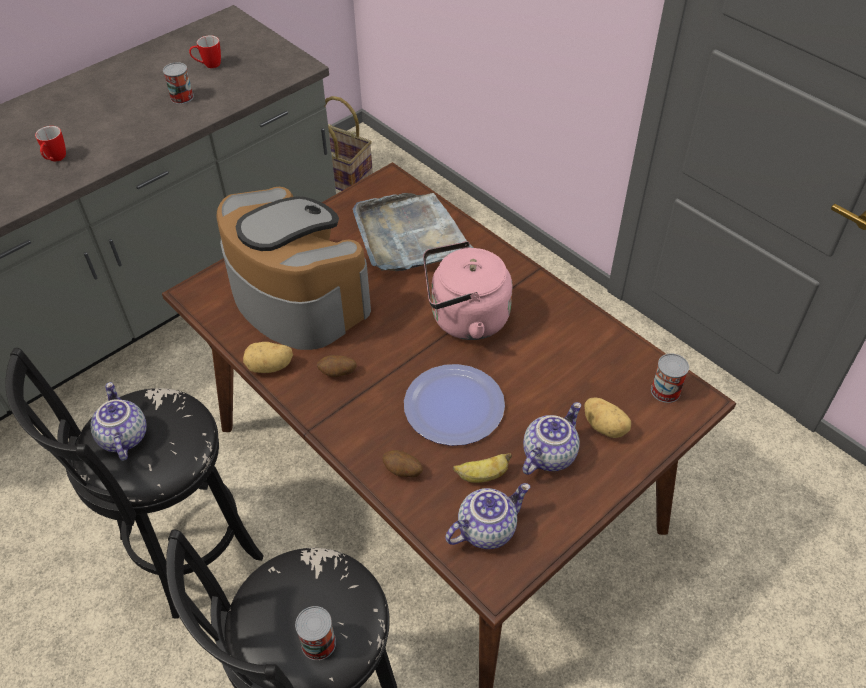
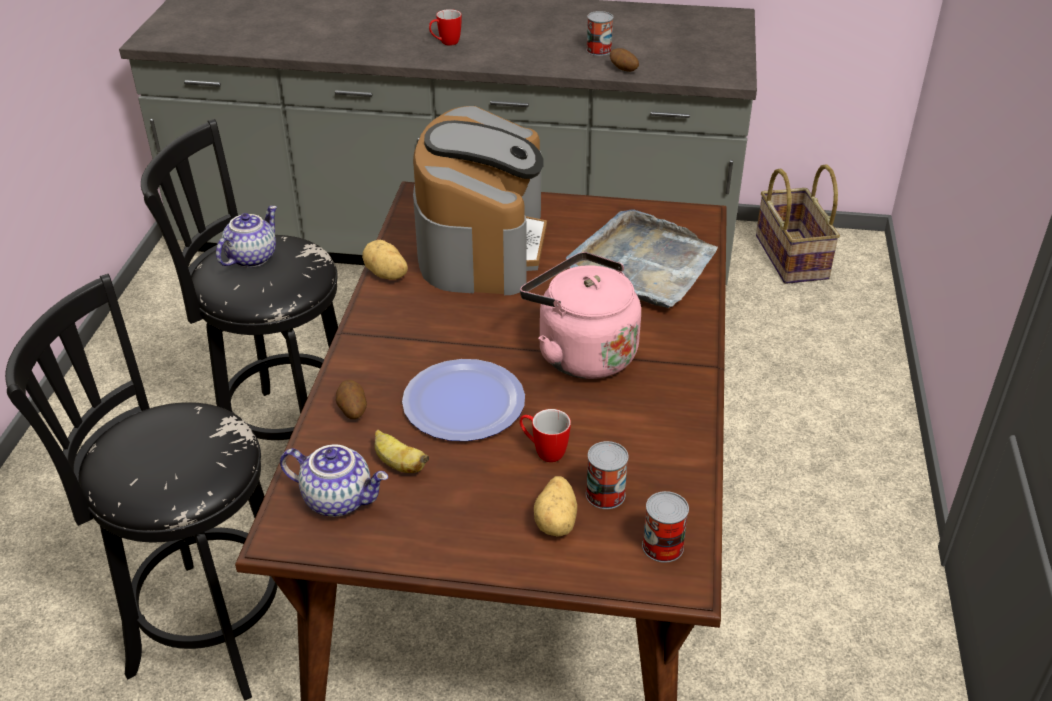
camera: 50 degrees right, 10 degrees down
mug [189,35,221,68] -> mug moved to [520,409,571,462]
can [295,606,336,660] -> can moved to [586,441,629,509]
potato [317,355,357,377] -> potato moved to [610,48,639,72]
teapot [522,402,581,475] -> none

